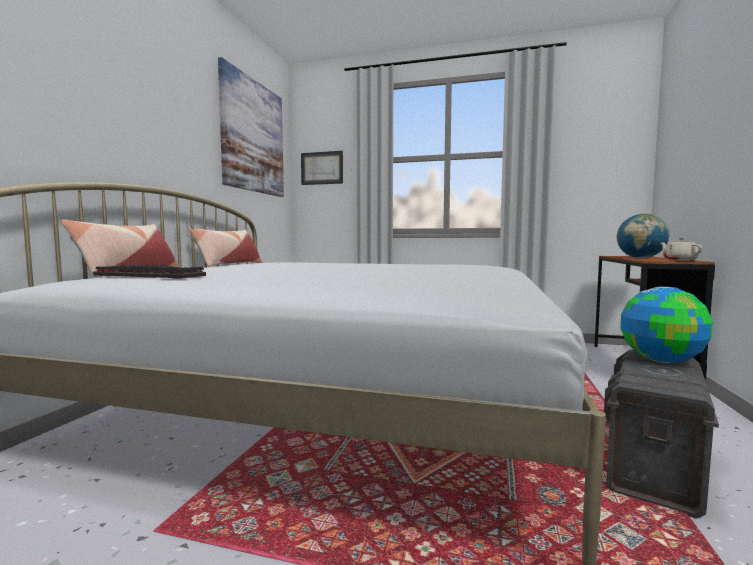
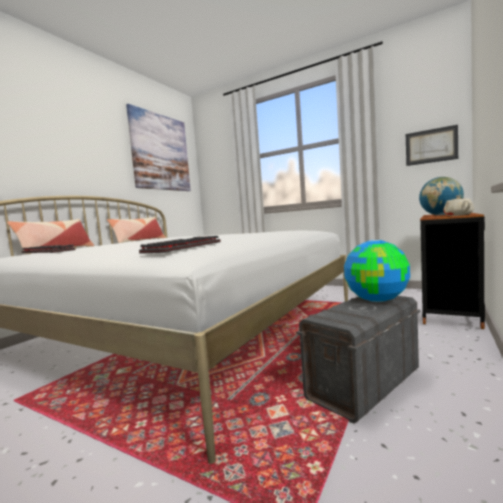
camera: 15 degrees right, 0 degrees up
picture [301,151,343,185] -> picture moved to [406,125,458,166]
none -> keyboard [139,236,221,254]

